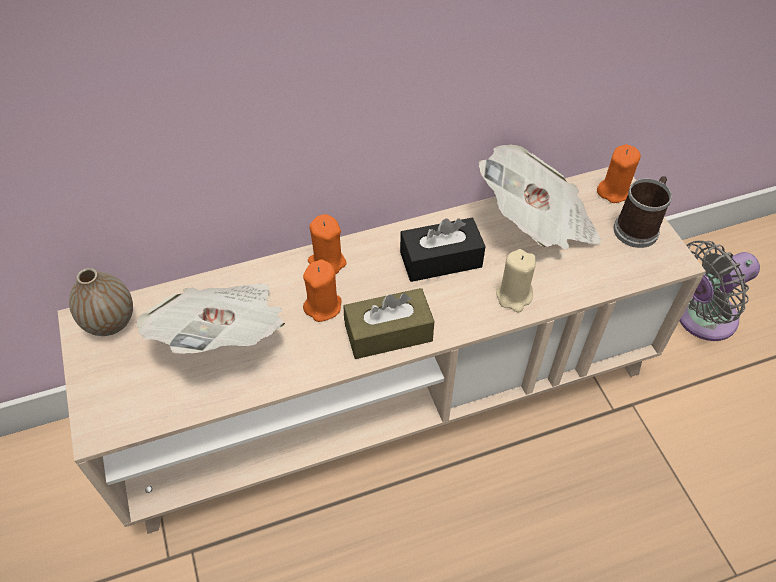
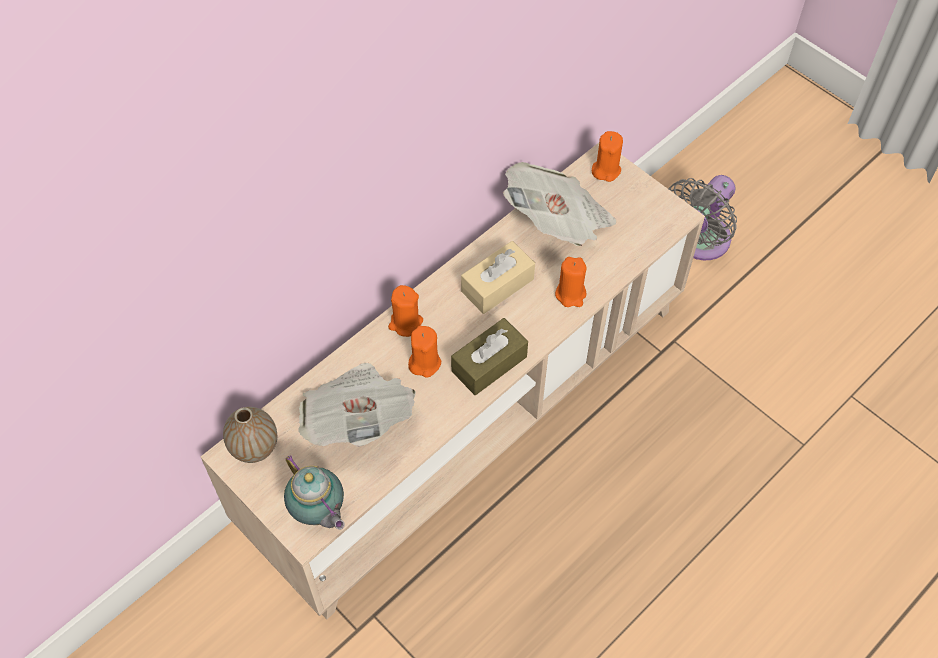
camera: 25 degrees left, 5 degrees up
black tissue box [400,218,486,282] -> beige tissue box [461,241,535,314]
beige candle [496,249,536,312] -> orange candle [555,257,587,307]
mug [614,176,672,248] -> none
none -> teapot [284,455,345,530]

